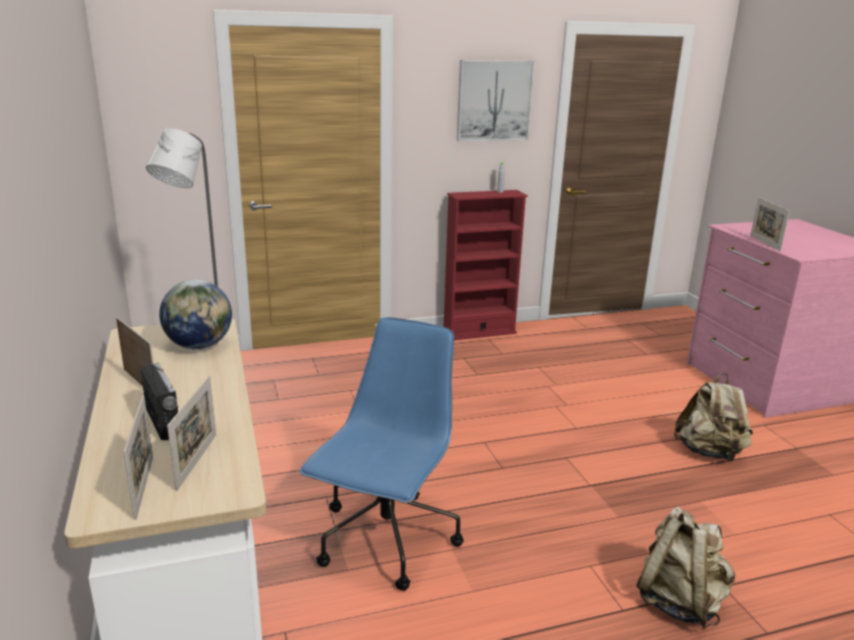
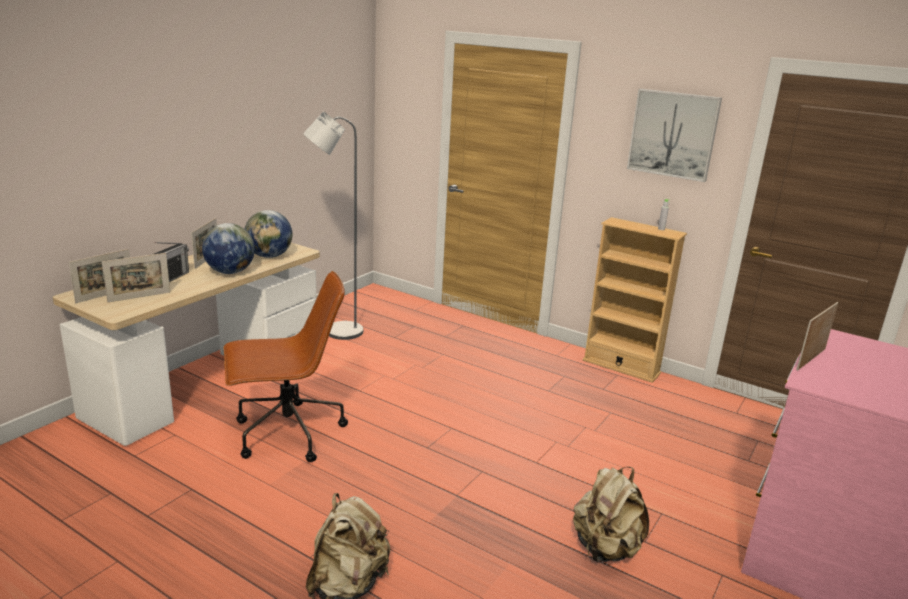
camera: 50 degrees right, 0 degrees up
blue office chair [299,317,464,591] -> brown office chair [224,271,348,462]
red bookcase [444,190,528,340] -> beige bookcase [583,217,687,383]
none -> globe [202,223,255,274]

